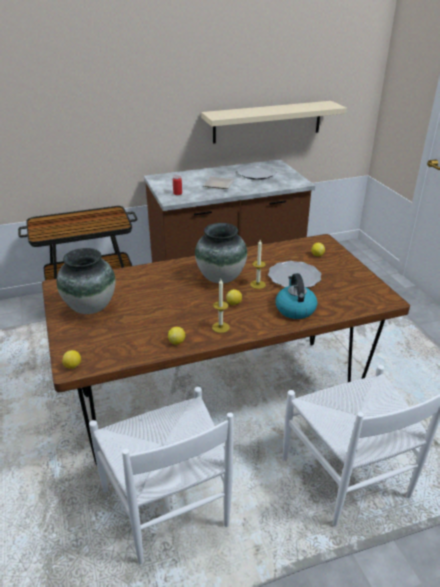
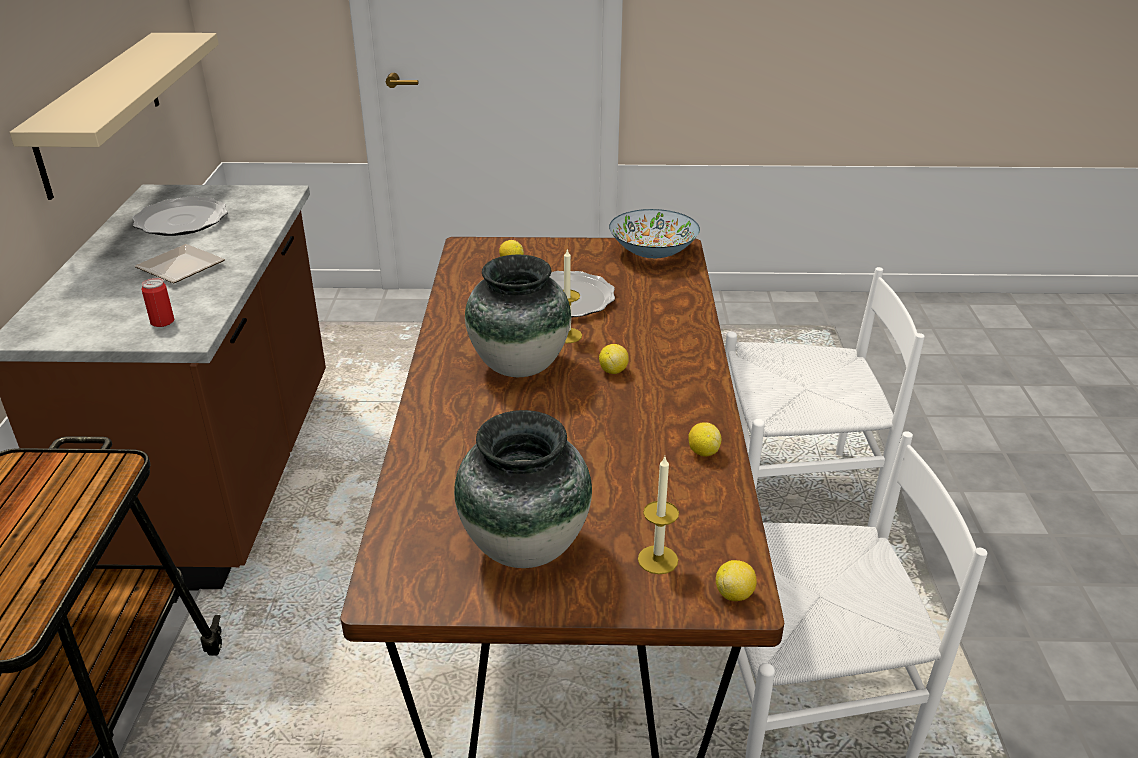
camera: 70 degrees left, 0 degrees up
candle [212,279,230,333] -> candle moved to [638,457,679,574]
kettle [275,273,317,319] -> none
none -> bowl [609,209,700,258]

